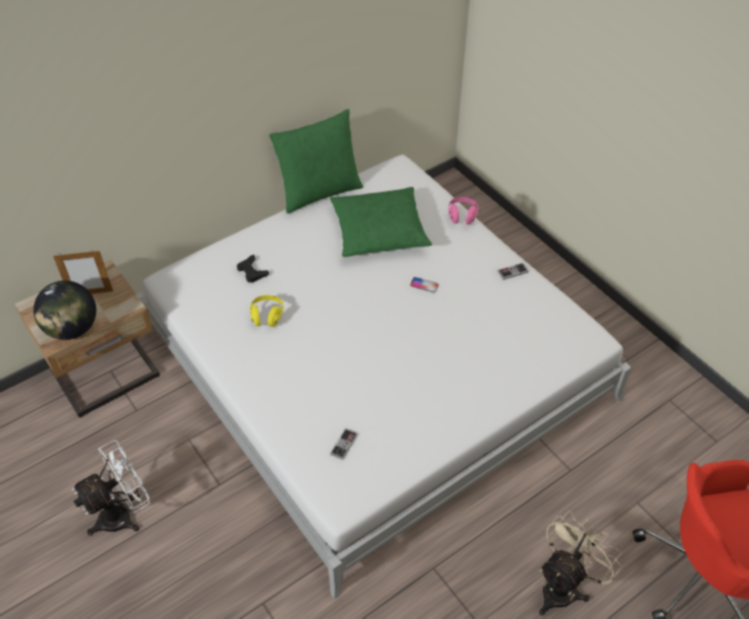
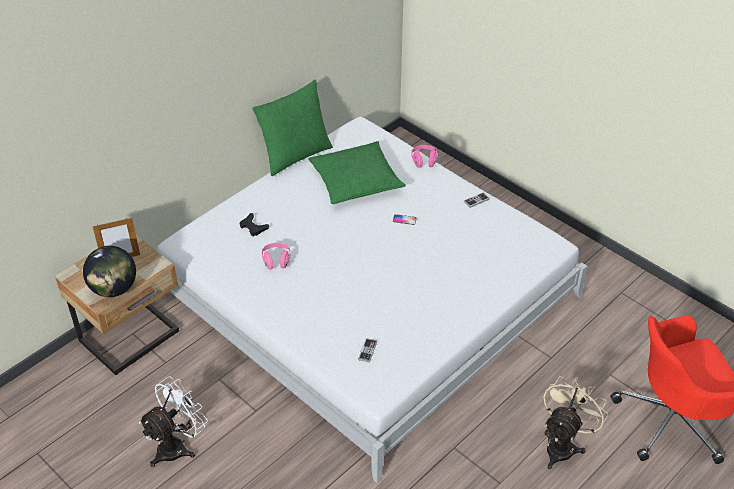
camera: 10 degrees left, 5 degrees down
yellow headphones [250,295,283,327] -> pink headphones [262,243,290,270]

